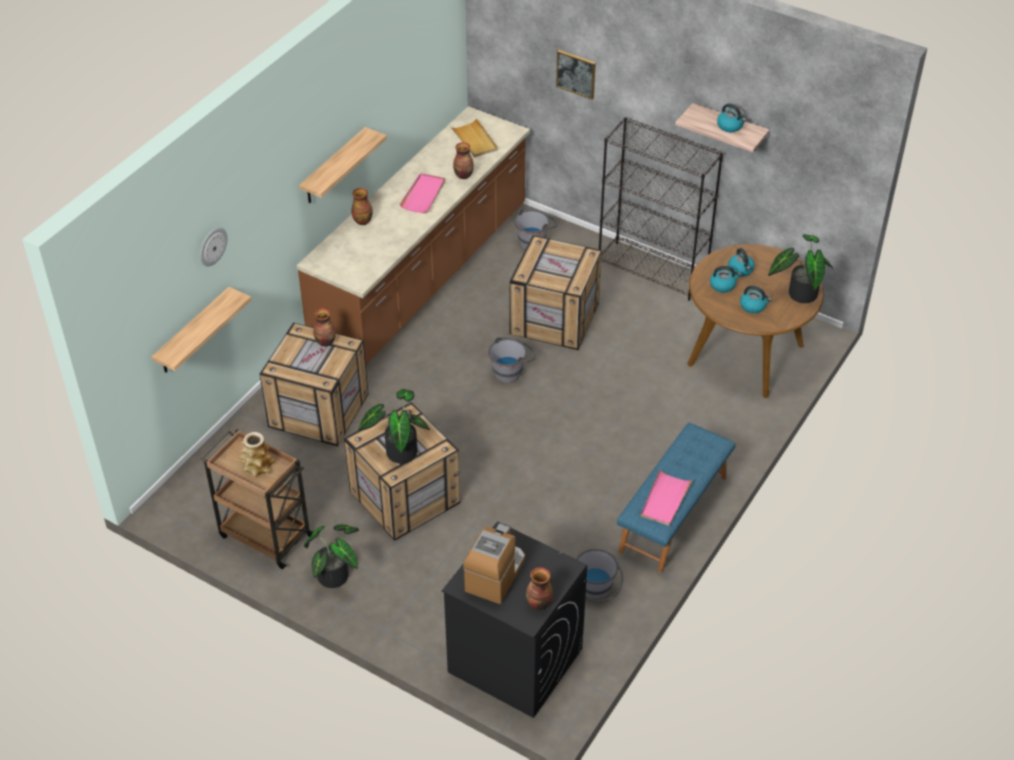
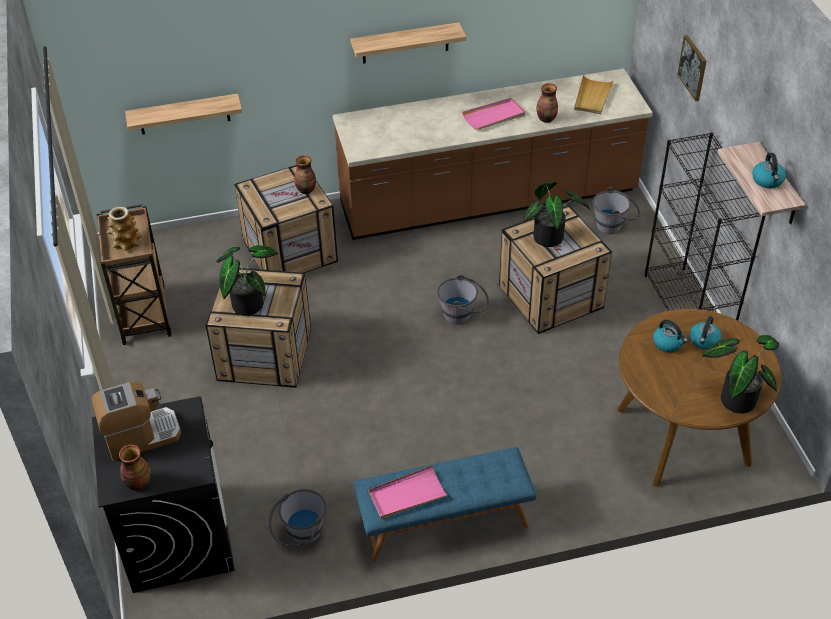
camera: 45 degrees right, 0 degrees up
wall clock [200,227,227,266] -> none
potted plant [304,524,359,588] -> potted plant moved to [524,181,590,247]
vase [351,188,373,225] -> none
kettle [740,286,771,313] -> none

